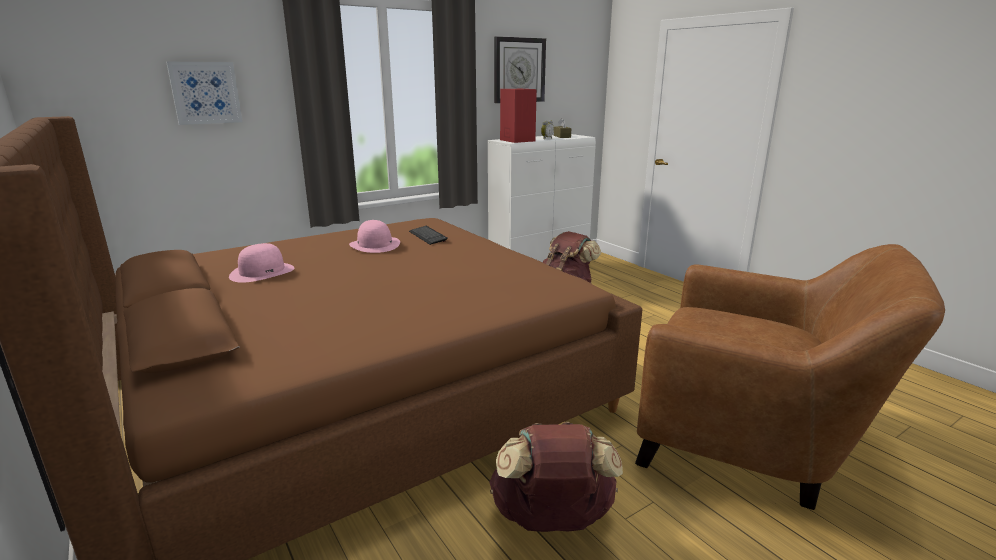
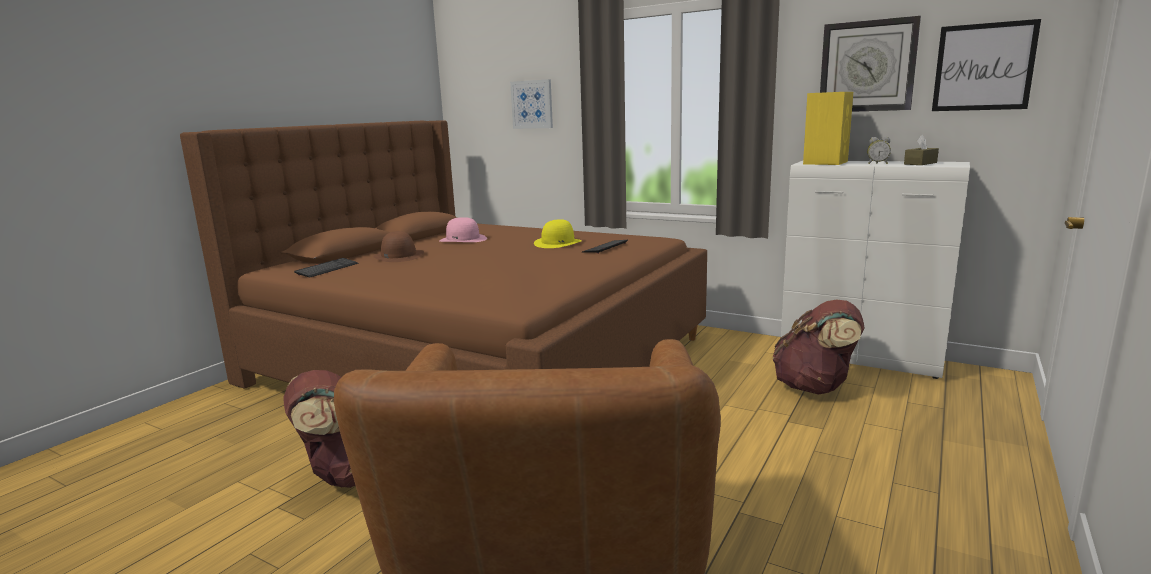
camera: 65 degrees right, 5 degrees down
pink hat [349,220,400,253] -> yellow hat [534,219,582,248]
red speaker [500,89,537,143] -> yellow speaker [803,92,853,165]
none -> keyboard [294,258,358,278]
none -> brown hat [373,231,424,262]
none -> picture [932,19,1041,111]

